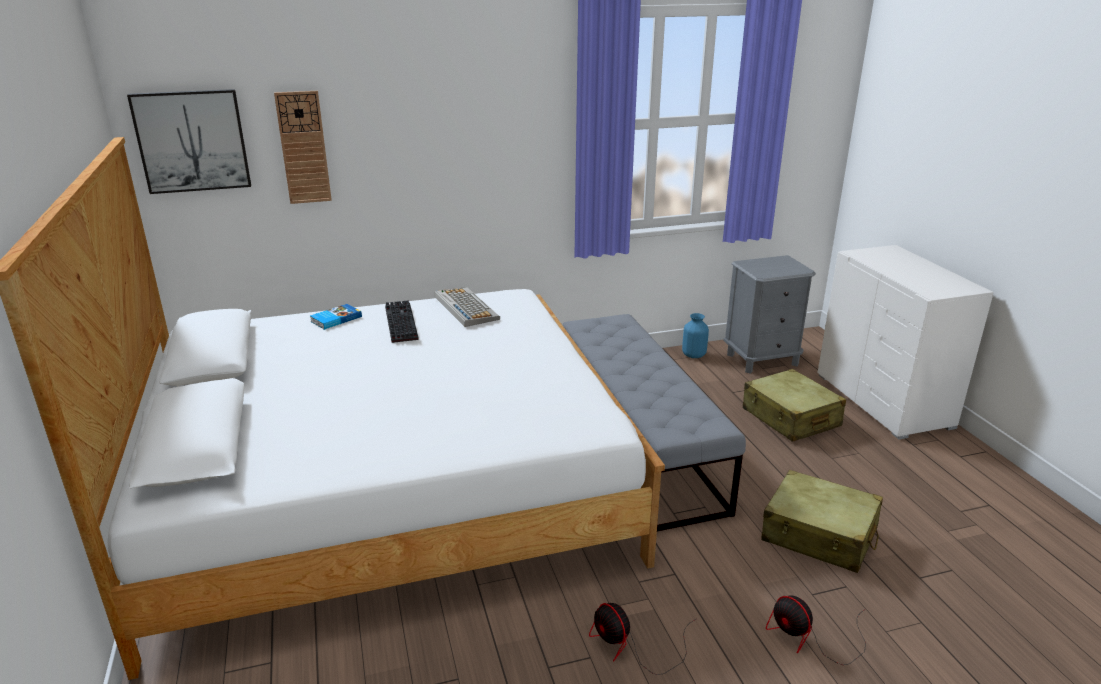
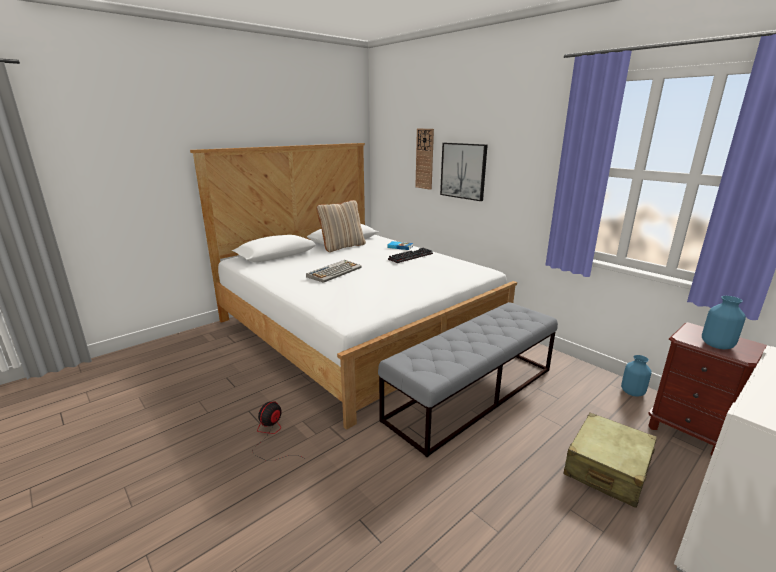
camera: 65 degrees right, 5 degrees down
picture [127,89,251,194] -> picture moved to [440,143,488,201]
keyboard [435,287,500,327] -> keyboard moved to [306,260,362,283]
grey nightstand [723,255,816,374] -> brown nightstand [648,322,767,456]
beige suitcase [761,470,883,573] -> none
fan [766,596,866,665] -> none
none -> beige pillow [316,200,366,252]
none -> blue vase [702,296,746,349]

